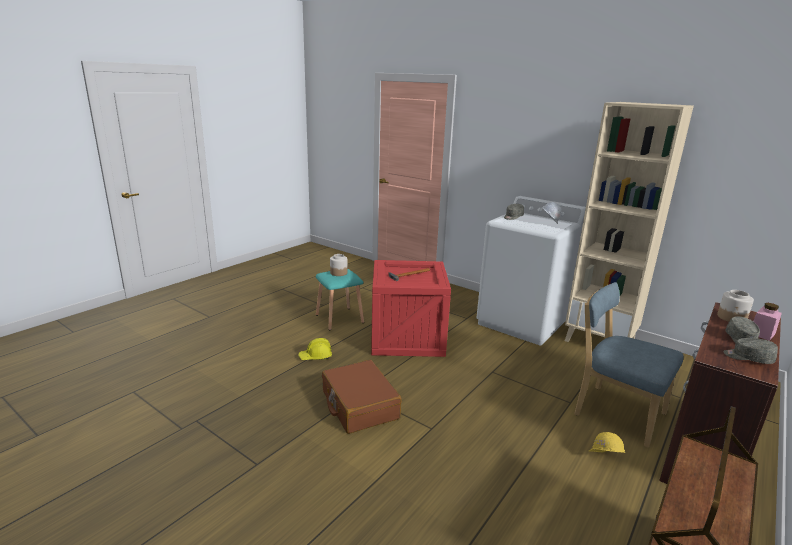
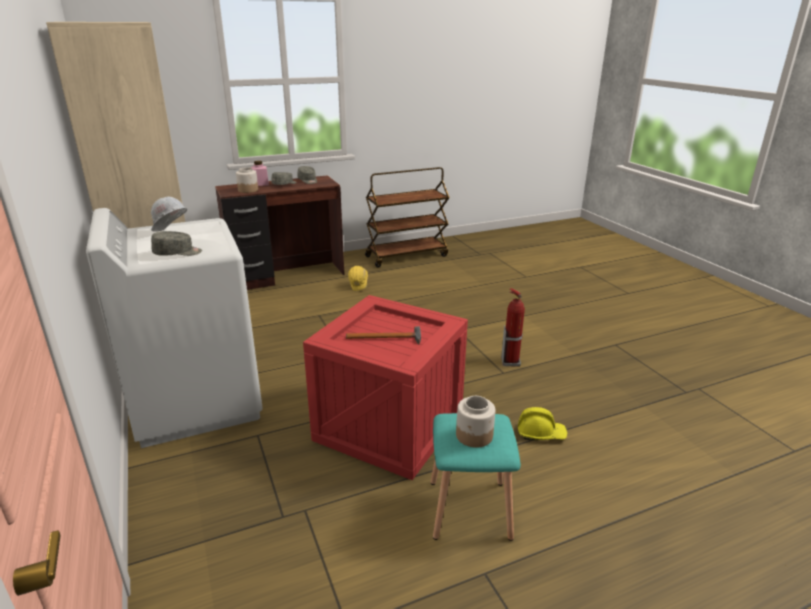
camera: 150 degrees left, 5 degrees up
brown suitcase [322,360,402,434] -> fire extinguisher [501,288,525,367]
blue chair [575,282,683,448] -> none

